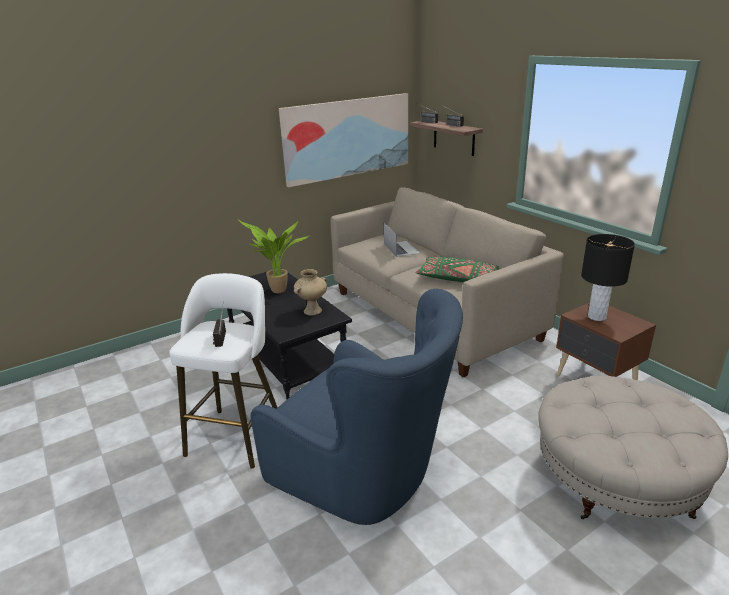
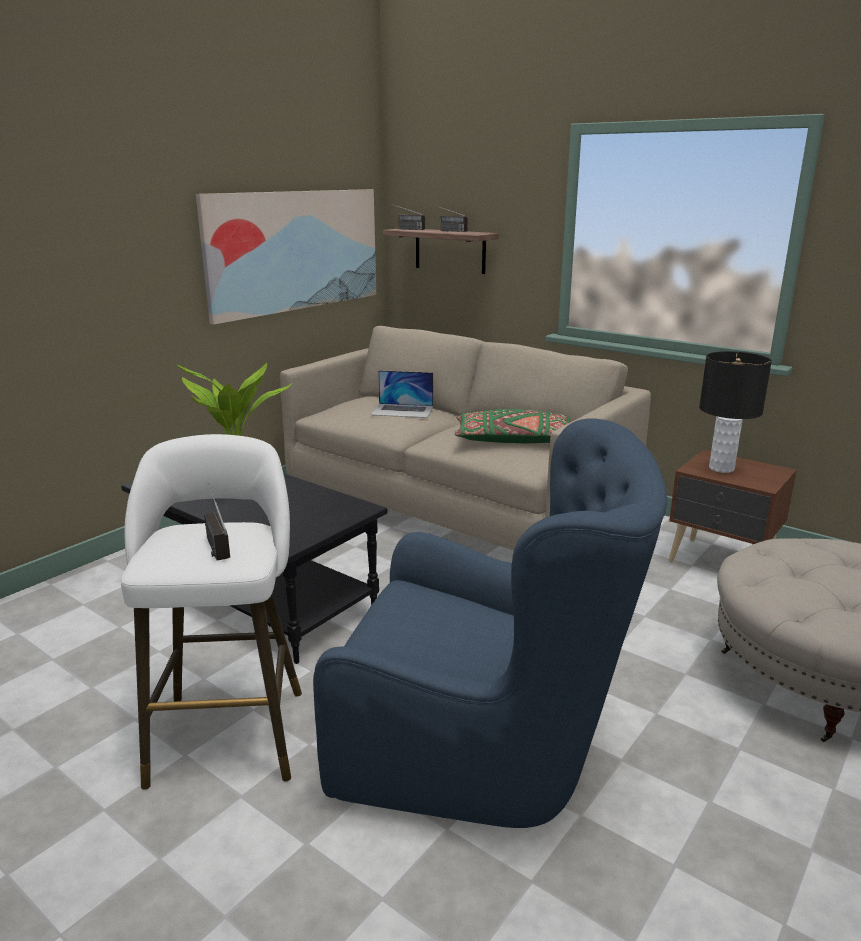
camera: 20 degrees left, 5 degrees down
beige vase [294,269,327,315] -> none
laptop [384,223,420,257] -> laptop turned 135 degrees clockwise [371,370,433,418]

